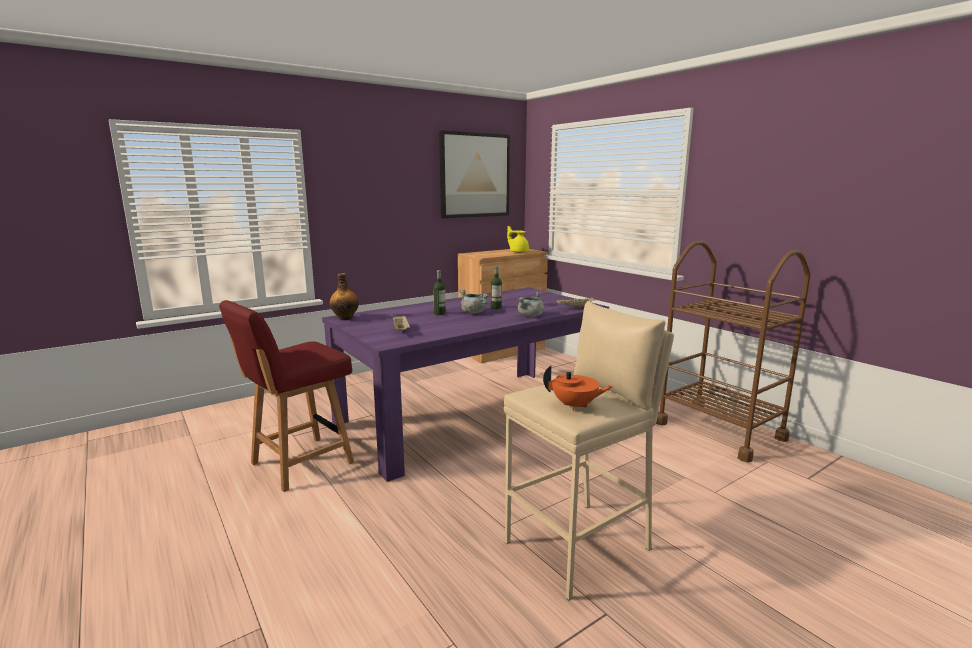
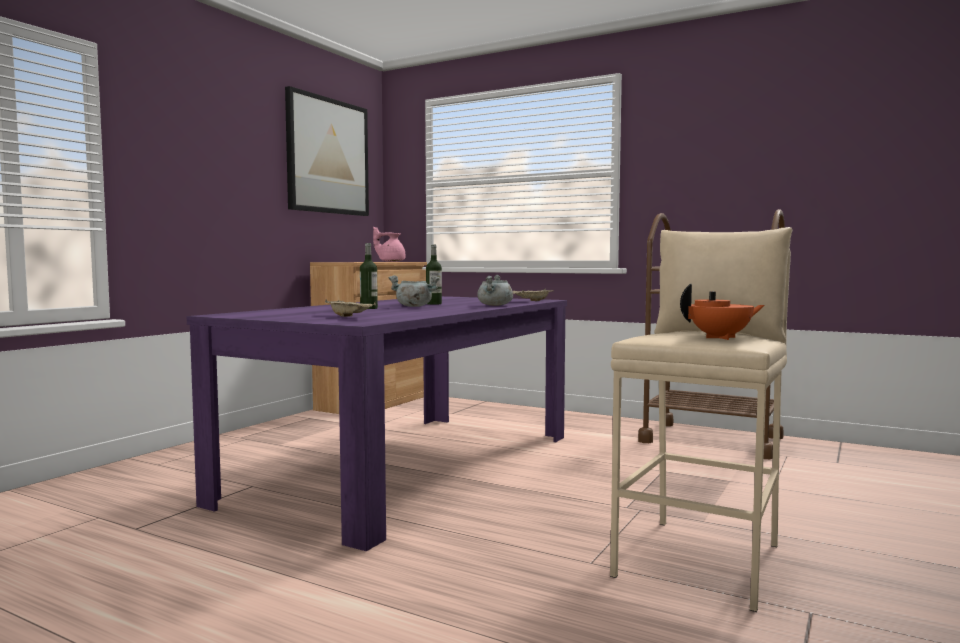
camera: 25 degrees left, 10 degrees down
red chair [219,300,354,492] -> none
bottle [329,273,359,320] -> none
yellow teapot [507,226,529,253] -> pink teapot [373,227,406,262]

